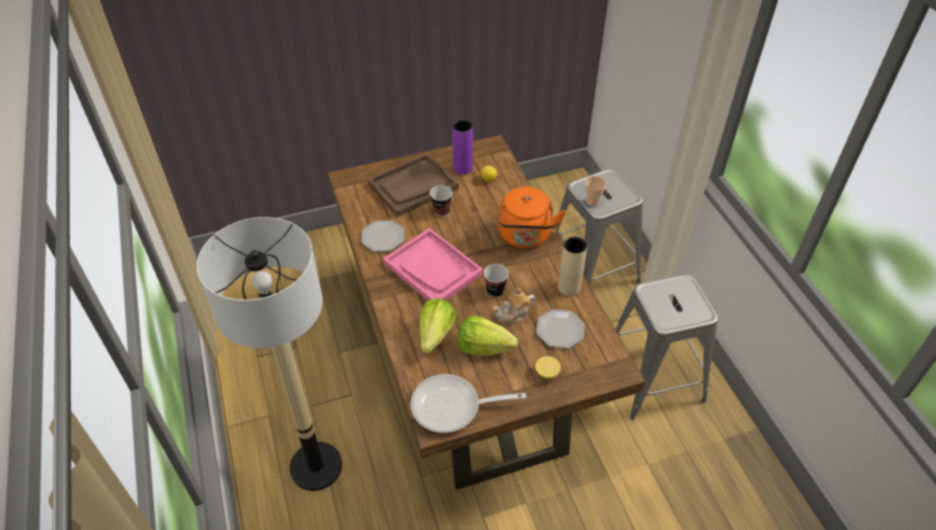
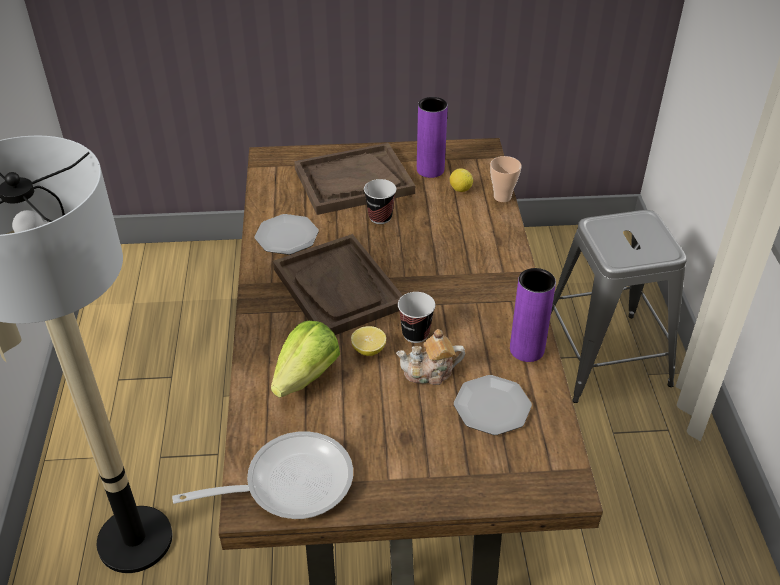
camera: 15 degrees right, 5 degrees down
pink tray [383,228,483,301] -> brown tray [273,234,403,335]
frying pan [410,374,526,433] -> frying pan turned 150 degrees clockwise [172,431,353,519]
lettuce [457,316,518,356] -> none
orange kettle [498,187,566,248] -> none
lemon [535,356,561,379] -> lemon moved to [351,326,386,356]
beige vase [558,237,587,296] -> purple vase [510,268,556,362]
cup [585,176,606,206] -> cup moved to [490,156,521,202]
grey stool [616,274,718,420] -> none

